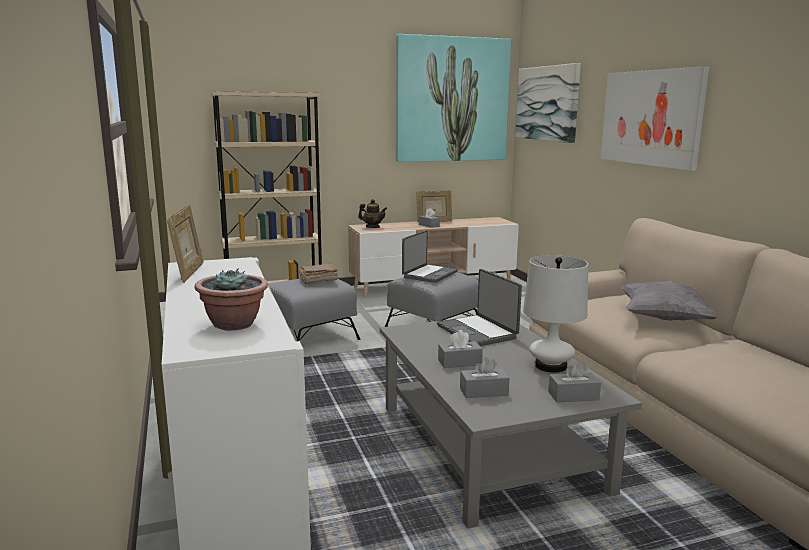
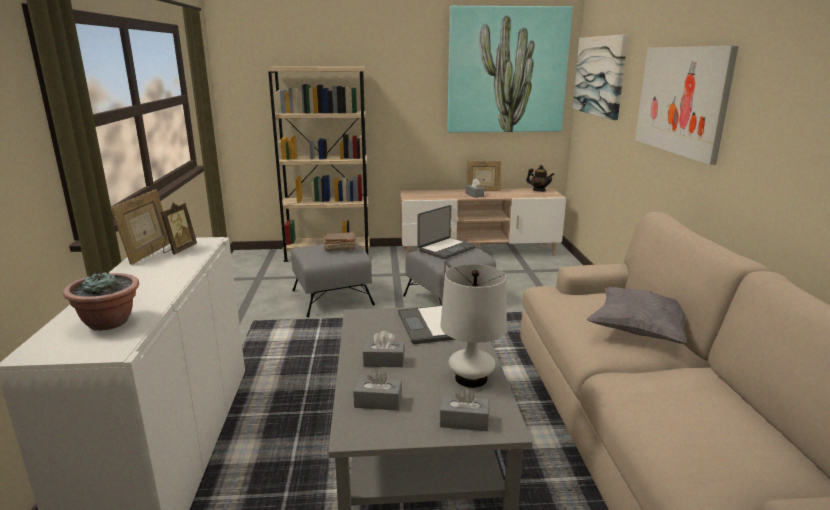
camera: 15 degrees right, 5 degrees up
teapot [358,199,387,228] -> teapot moved to [526,165,554,192]
none -> picture frame [161,203,197,254]

